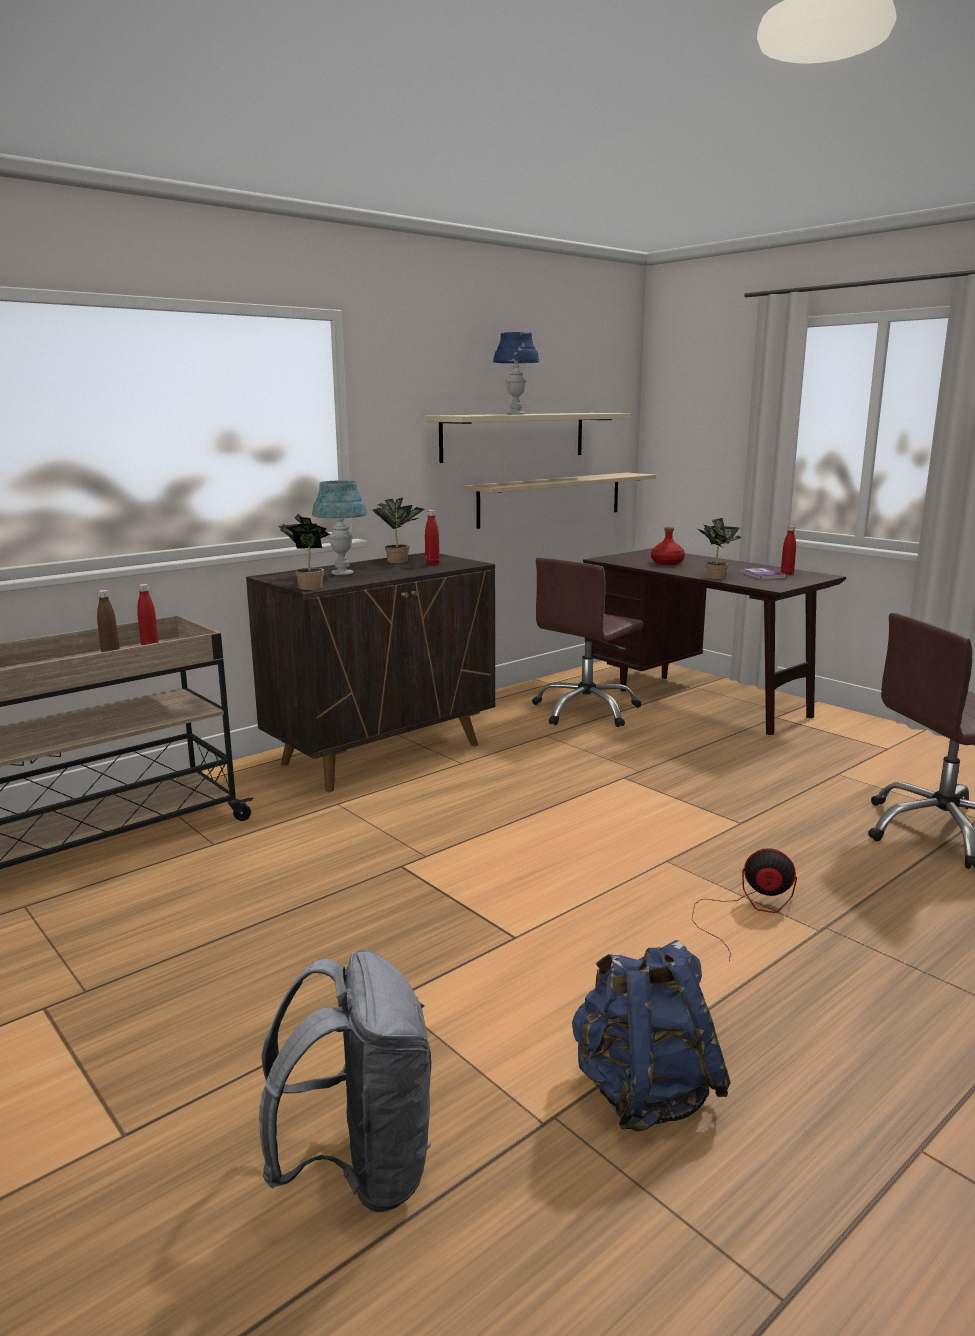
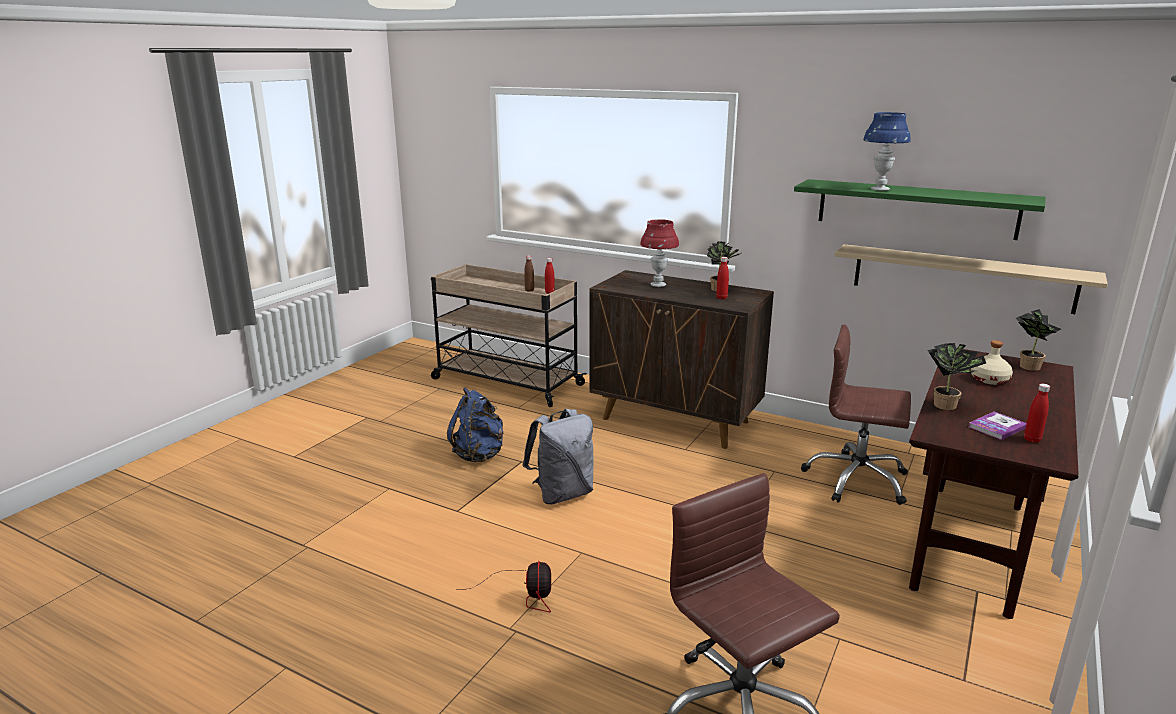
camera: 70 degrees right, 5 degrees up
grey backpack [259,950,432,1213] -> grey backpack moved to [522,409,594,504]
potted plant [279,514,330,590] -> potted plant moved to [1016,309,1061,371]
blue table lamp [312,481,367,575] -> red table lamp [640,219,679,287]
beige shelf [425,413,630,463] -> green shelf [794,179,1046,240]
blue backpack [572,940,731,1131] -> blue backpack moved to [447,387,504,462]
red bottle [651,527,685,565] -> beige bottle [970,340,1013,385]

